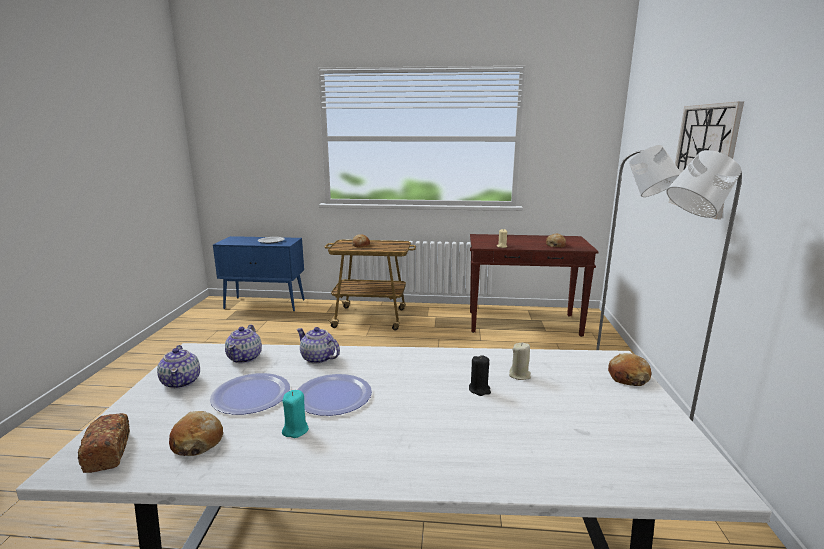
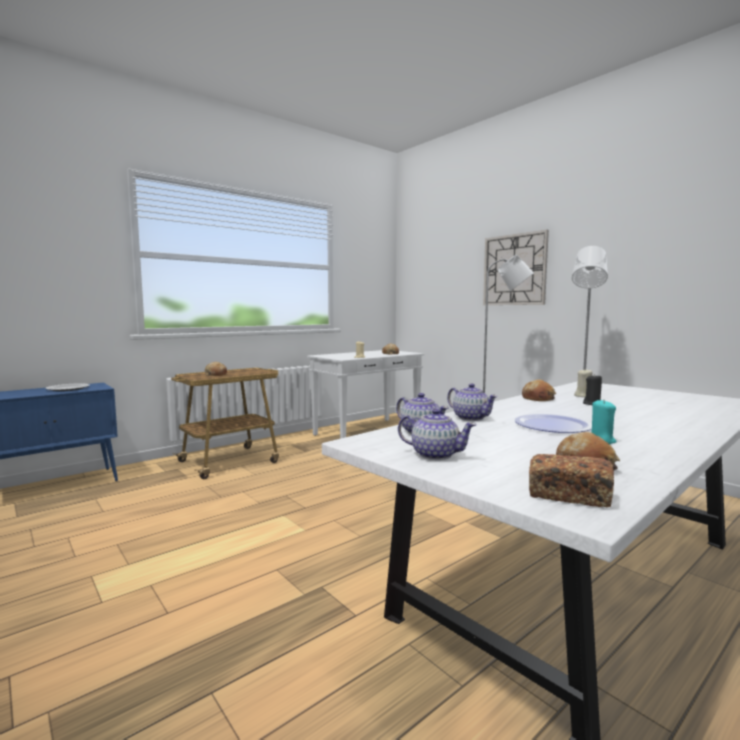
camera: 45 degrees left, 10 degrees down
plate [210,373,290,415] -> none
teapot [296,327,340,364] -> teapot turned 120 degrees counterclockwise [447,383,498,421]
brown console table [470,234,599,337] -> white console table [307,350,424,439]
bread [608,353,651,386] -> bread moved to [522,379,556,401]

